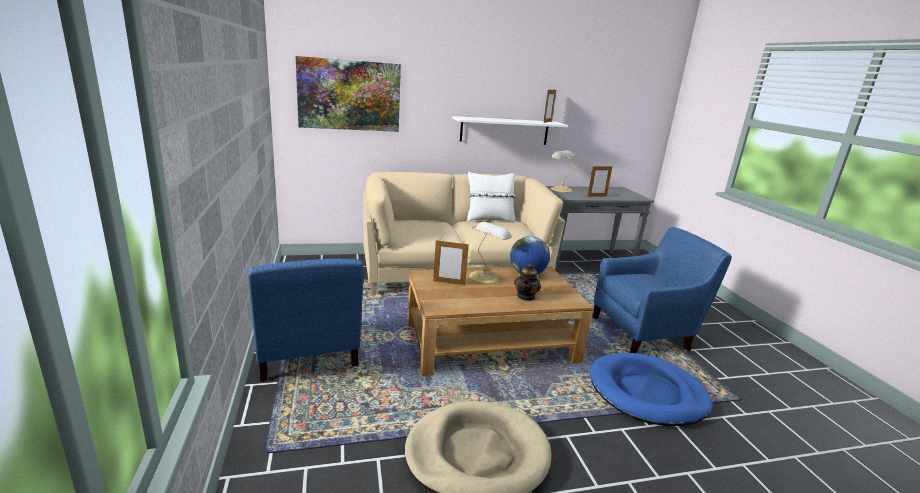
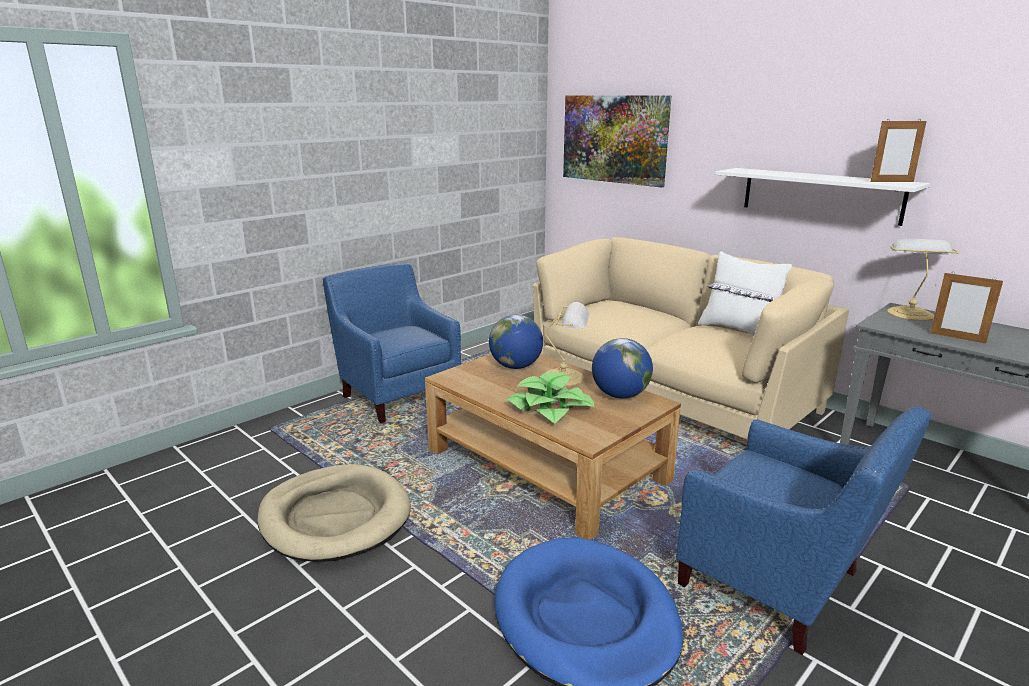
camera: 60 degrees right, 0 degrees up
blue armchair [248,259,363,382] -> blue armchair turned 105 degrees clockwise [323,263,461,423]
picture frame [433,239,469,285] -> globe [489,315,543,369]
teapot [514,263,541,301] -> potted plant [506,372,595,424]

